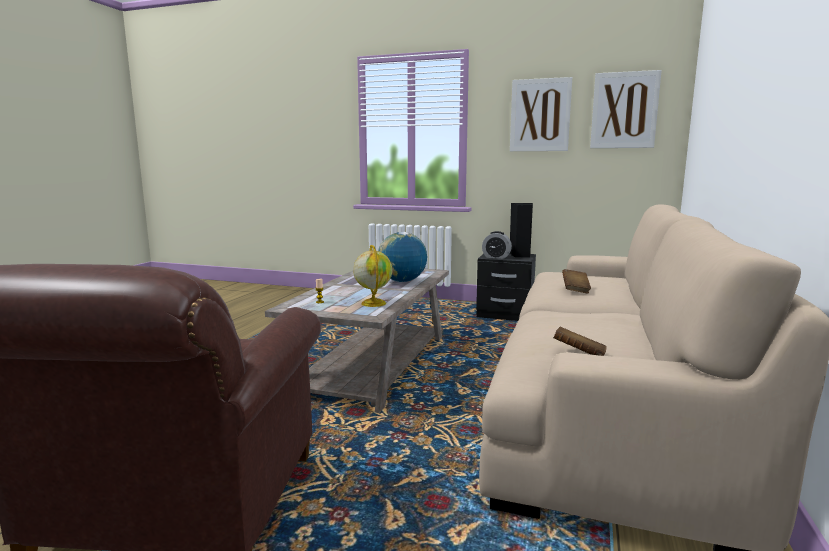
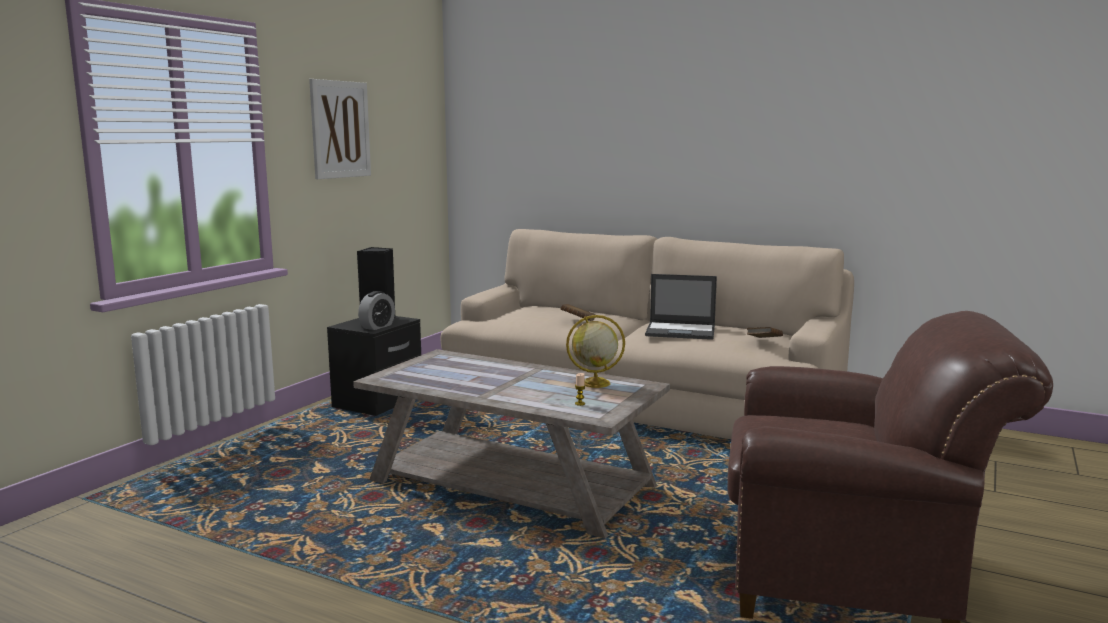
camera: 80 degrees left, 0 degrees up
globe [378,232,427,282] -> none
picture [590,70,662,148] -> none
none -> laptop [645,274,717,340]

